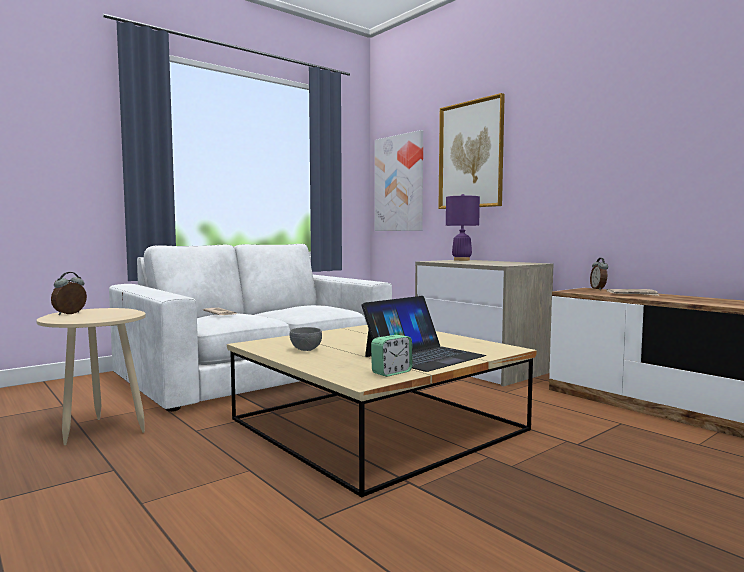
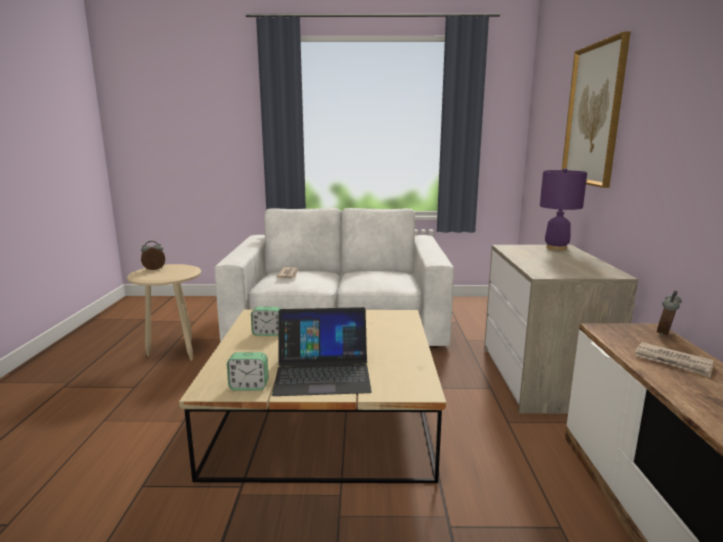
camera: 40 degrees right, 10 degrees up
grey bowl [290,327,322,351] -> alarm clock [251,306,281,336]
picture [375,130,423,231] -> none

